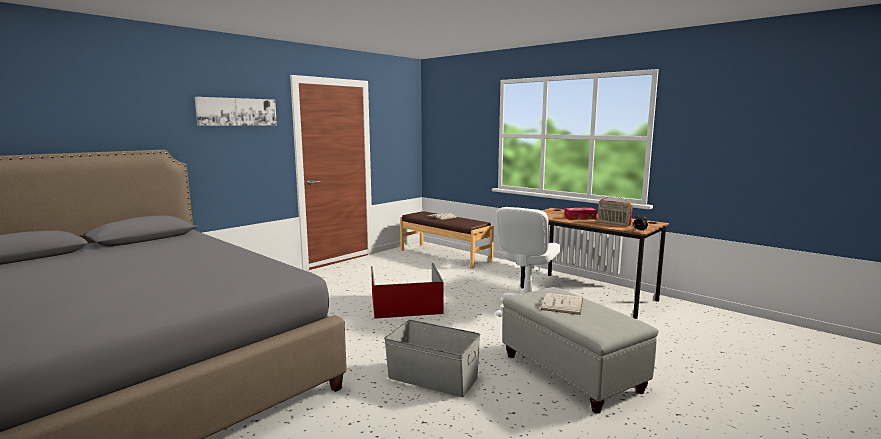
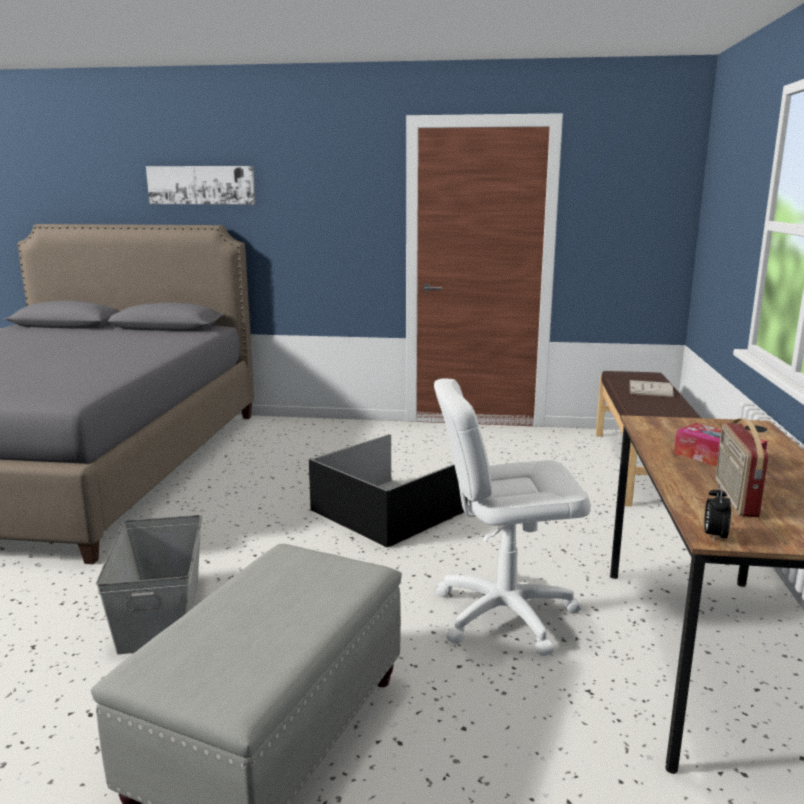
camera: 55 degrees right, 5 degrees up
picture [195,97,277,126] -> picture moved to [146,166,255,204]
red storage box [371,263,443,319] -> black storage box [309,434,468,547]
white book [541,293,583,315] -> none

